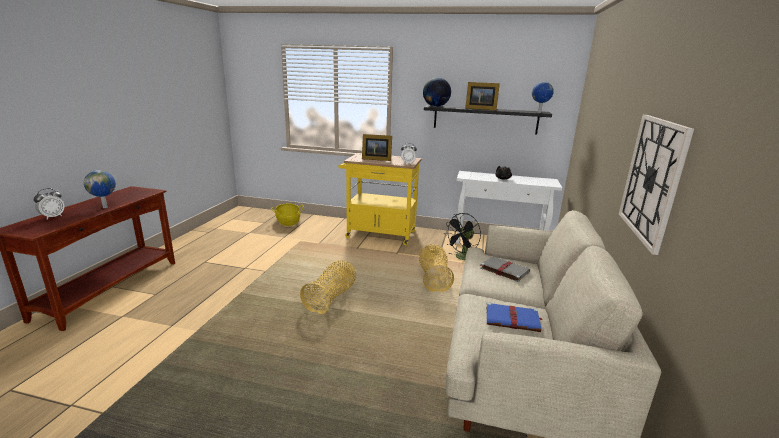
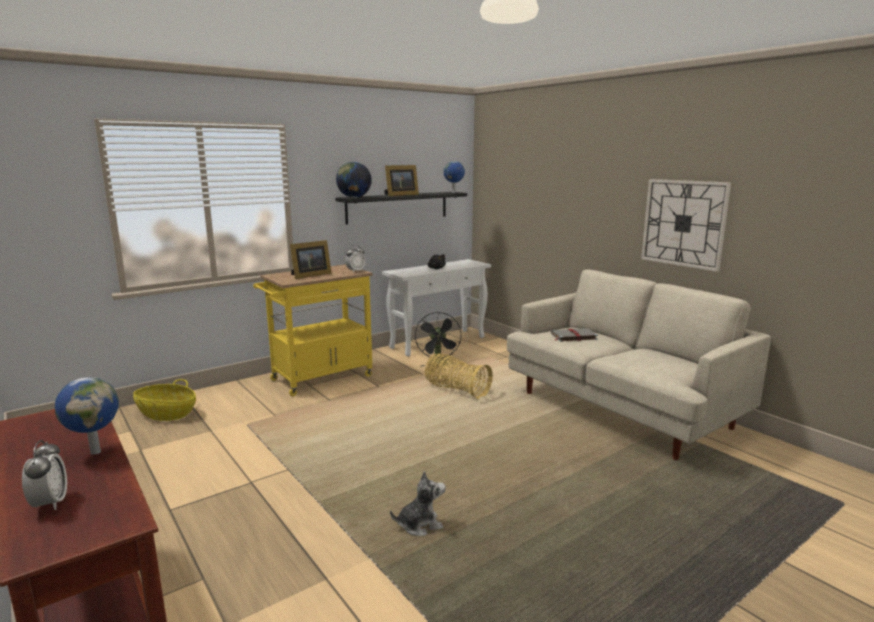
camera: 50 degrees left, 5 degrees down
basket [300,260,356,314] -> none
blue book [486,302,542,332] -> none
none -> plush toy [390,471,446,536]

